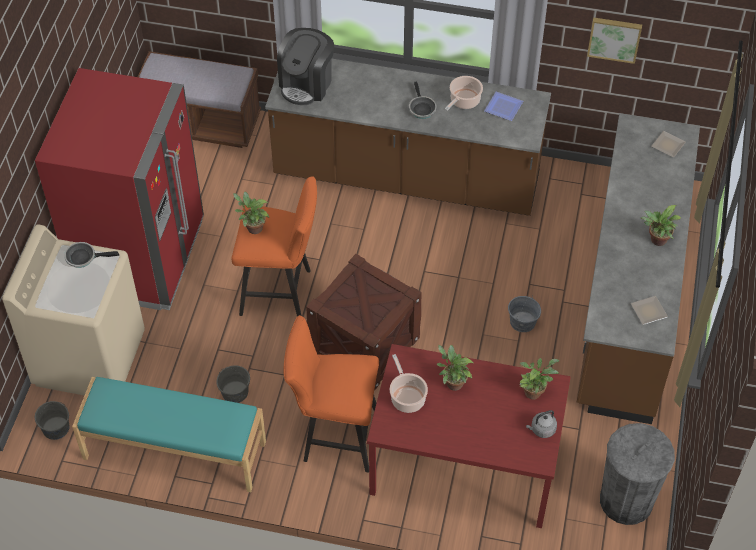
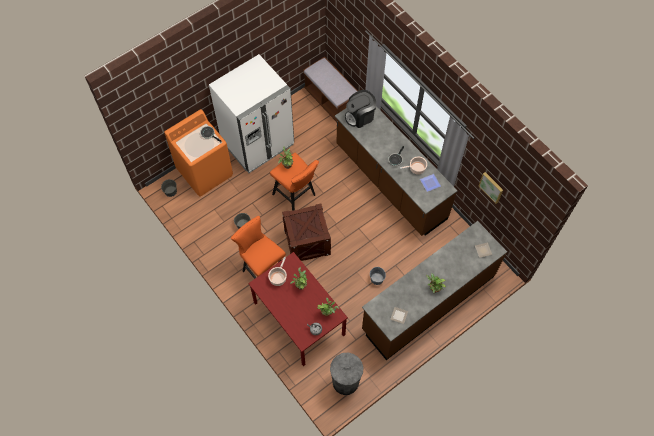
camera: 40 degrees right, 10 degrees up
beige washing machine [2,225,145,395] -> orange washing machine [164,109,233,197]
red fridge [35,68,204,310] -> white fridge [209,54,294,173]
turquoise bench [72,377,266,492] -> none

